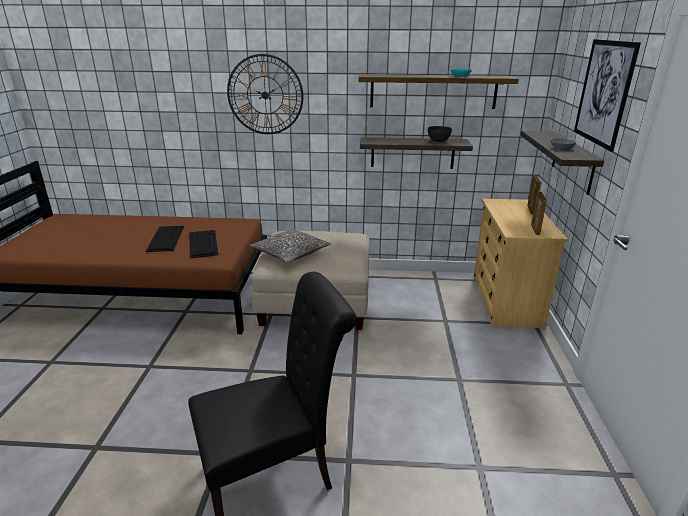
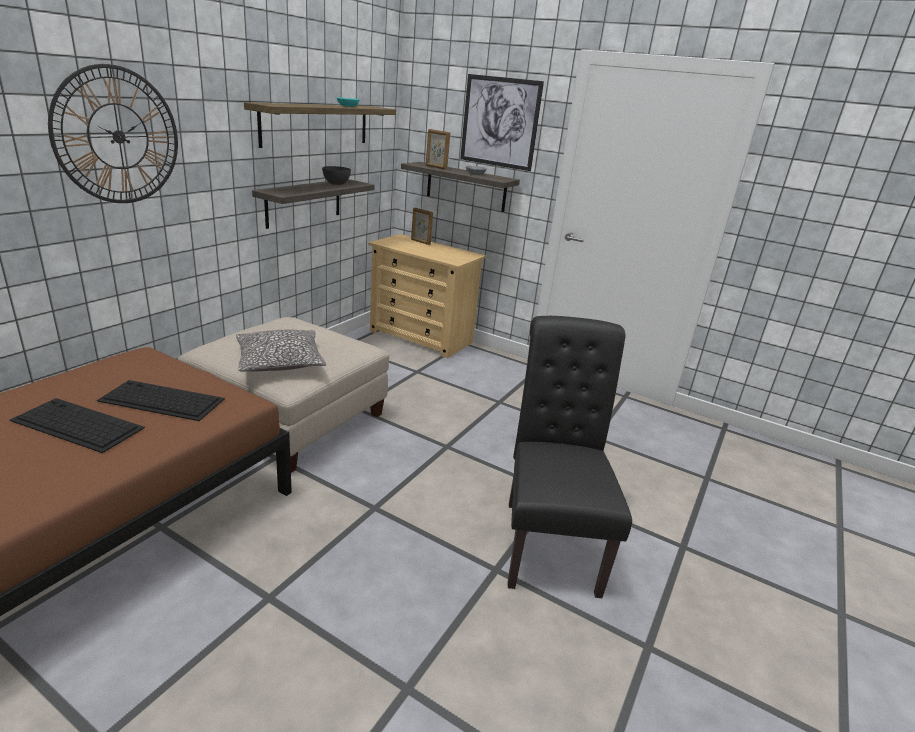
camera: 65 degrees left, 0 degrees up
picture frame [531,192,547,235] -> picture frame moved to [426,129,450,170]

